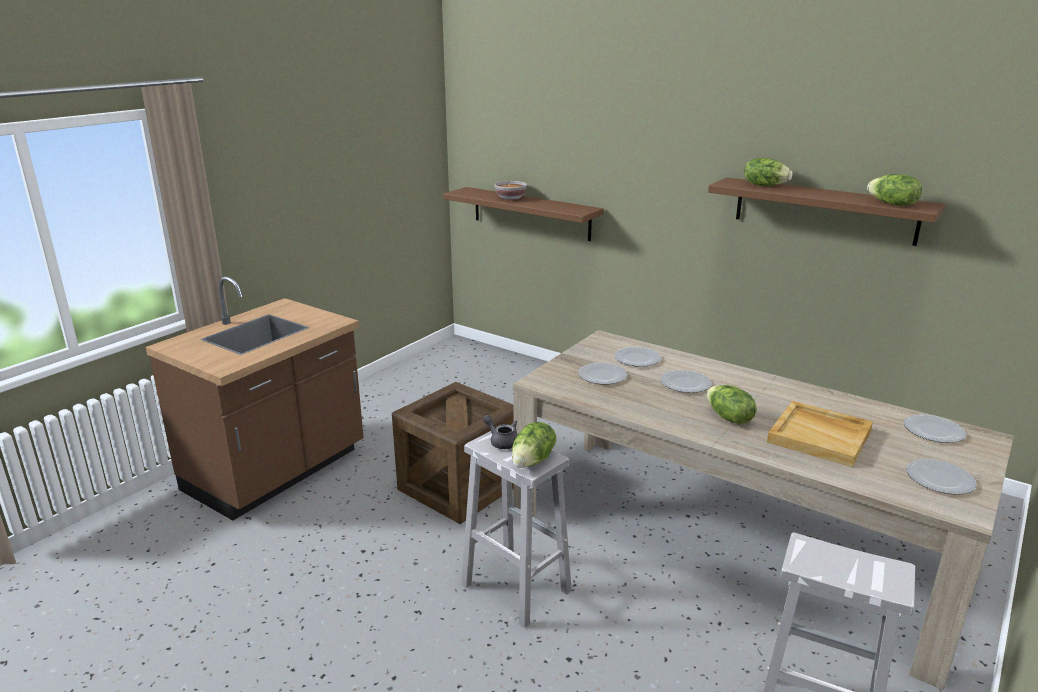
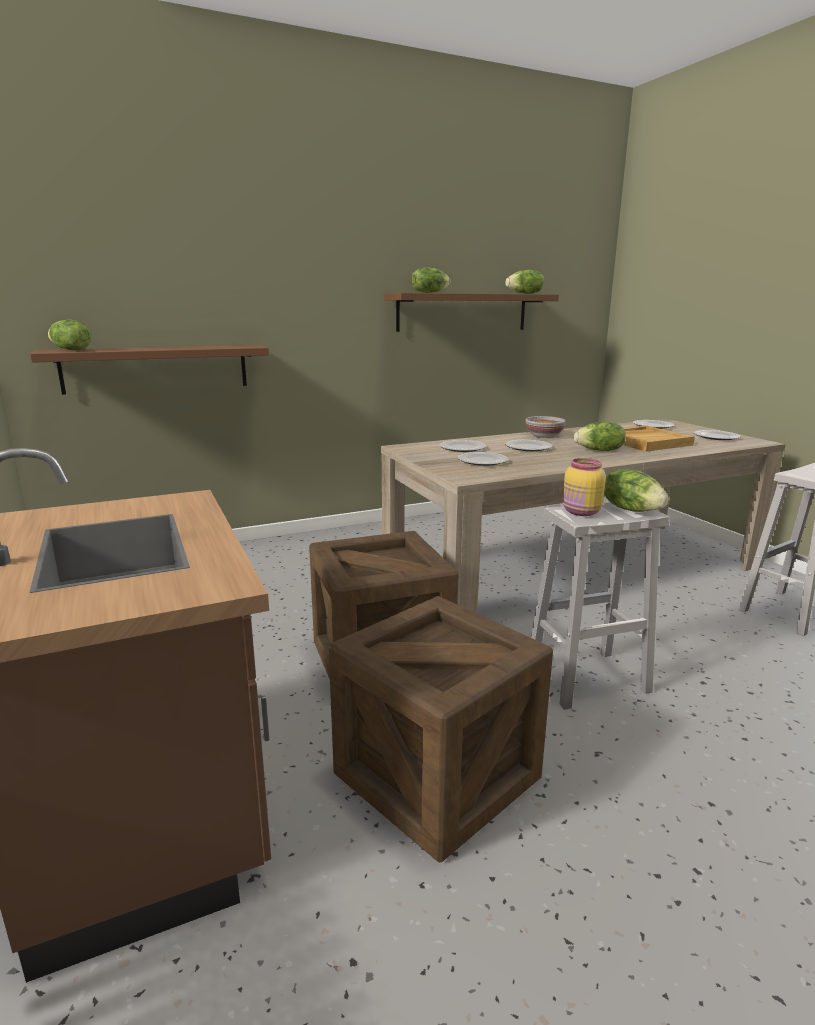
camera: 60 degrees left, 5 degrees down
grey teapot [483,415,518,449] -> yellow jar [563,458,606,516]
bowl [495,181,527,200] -> bowl moved to [525,416,566,438]
none -> lettuce [48,319,92,350]
none -> crate [329,596,553,862]

